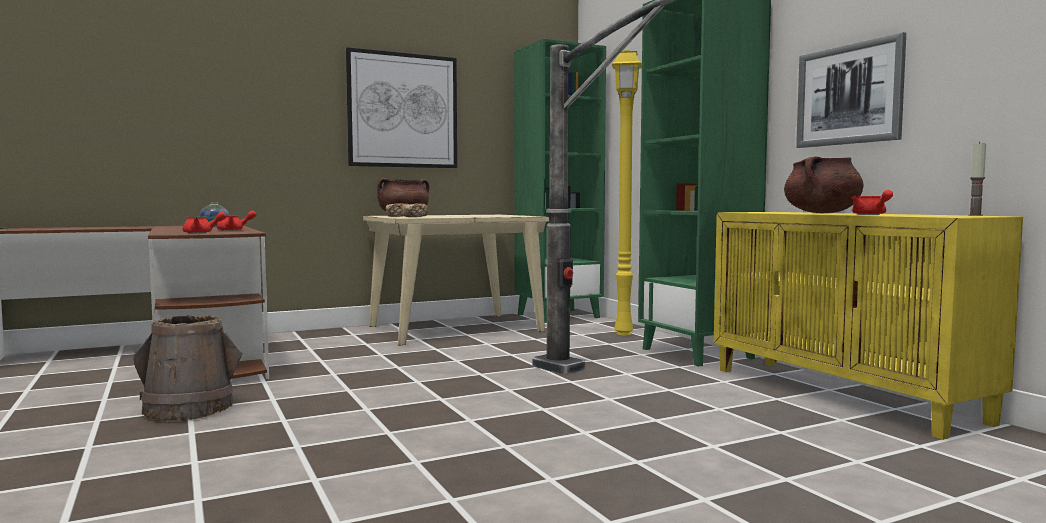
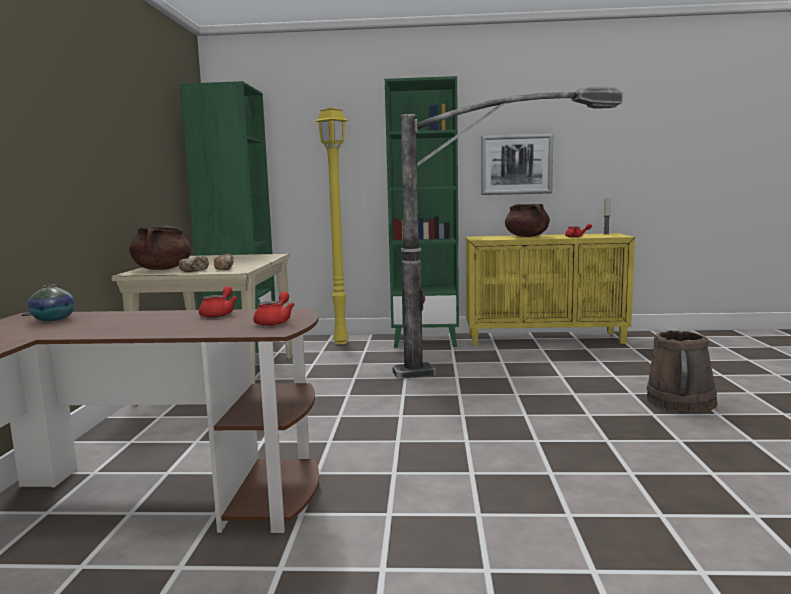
camera: 60 degrees left, 5 degrees up
brown bucket [133,315,242,421] -> brown bucket moved to [647,330,718,413]
picture [346,47,457,168] -> none

